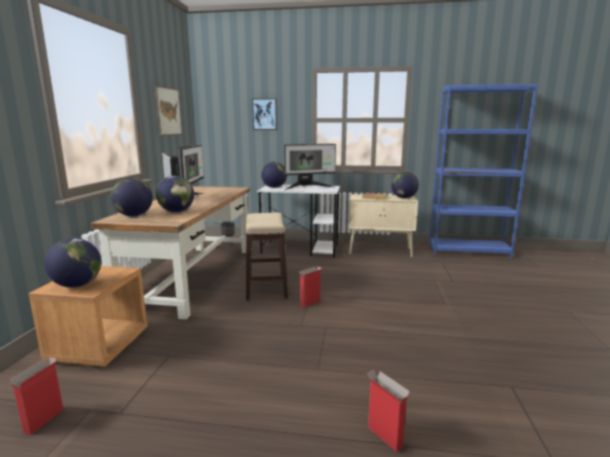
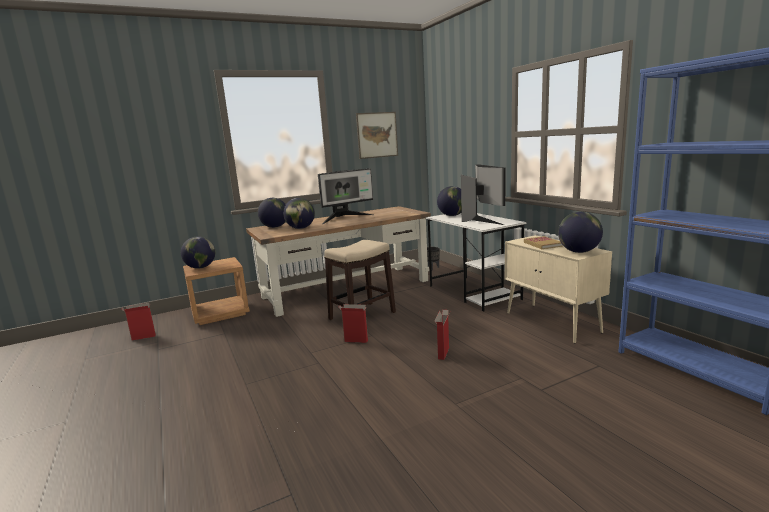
camera: 55 degrees right, 0 degrees up
picture [252,98,277,130] -> none
monitor [284,144,336,190] -> monitor turned 135 degrees counterclockwise [461,164,506,225]
cardboard box [367,370,410,452] -> cardboard box moved to [434,310,450,360]

